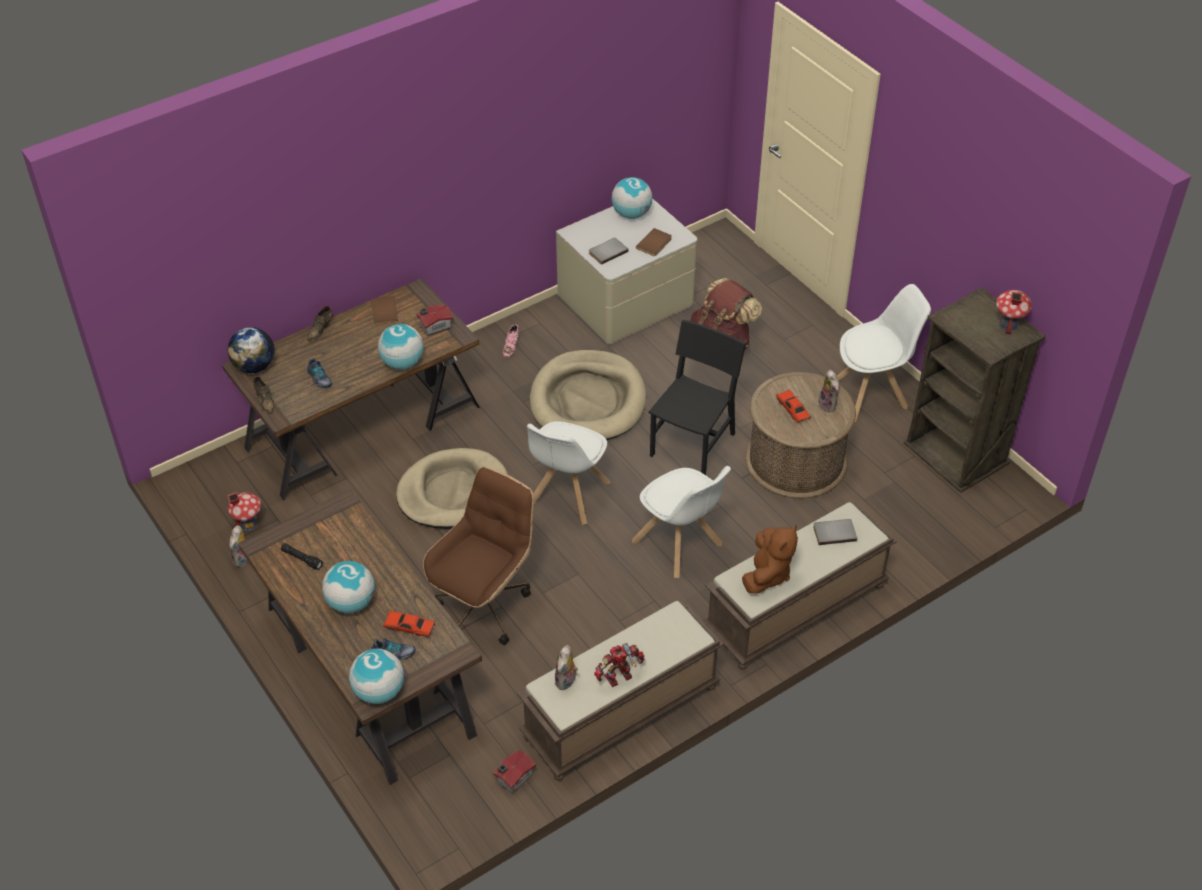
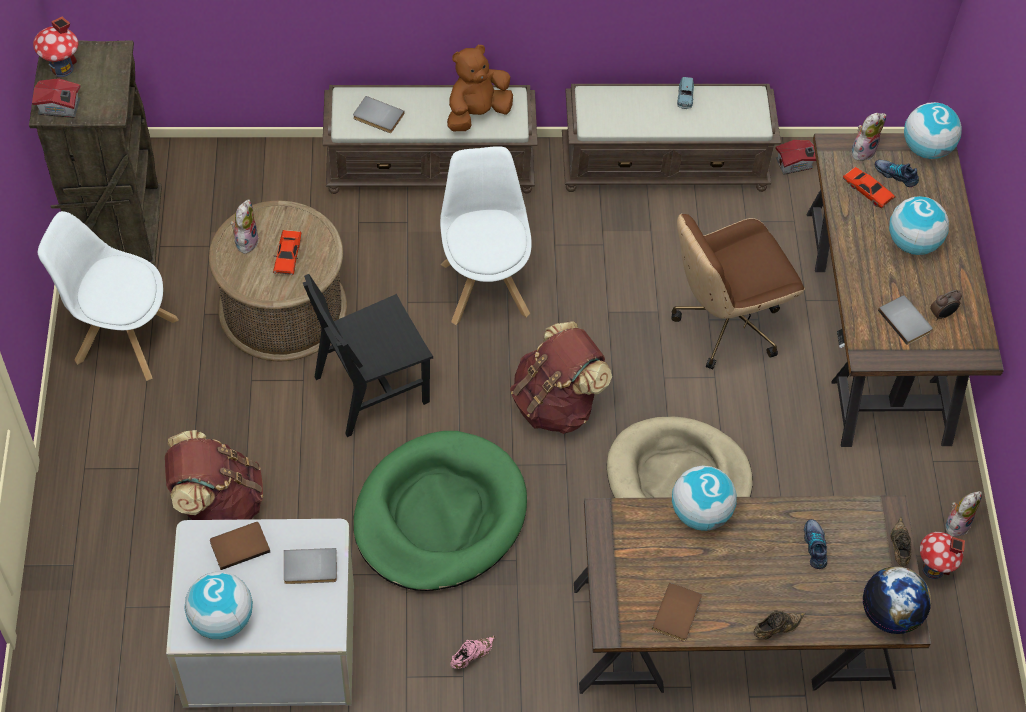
camera: 150 degrees left, 10 degrees up
black flashlight [281,543,323,570] -> alarm clock [930,290,962,321]
toy house [416,304,454,336] -> toy house moved to [32,78,81,118]
white chair [527,421,611,525] -> brown backpack [510,321,612,434]
beige dog bed [530,350,646,440] -> green dog bed [353,431,527,591]
plush toy [555,645,578,690] -> plush toy moved to [852,113,886,161]
toy robot [594,643,644,687] -> blue toy car [677,77,694,109]
none -> grey book [878,295,933,345]

